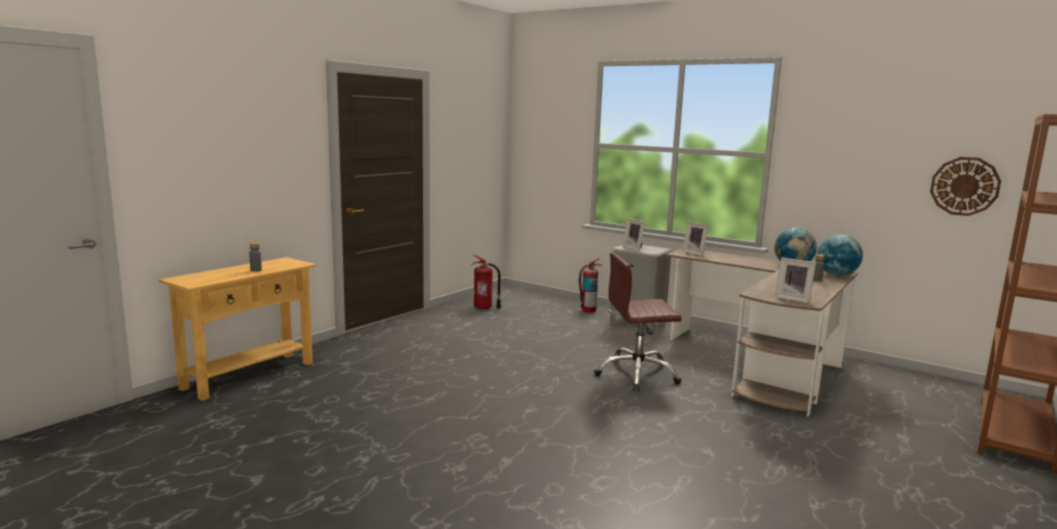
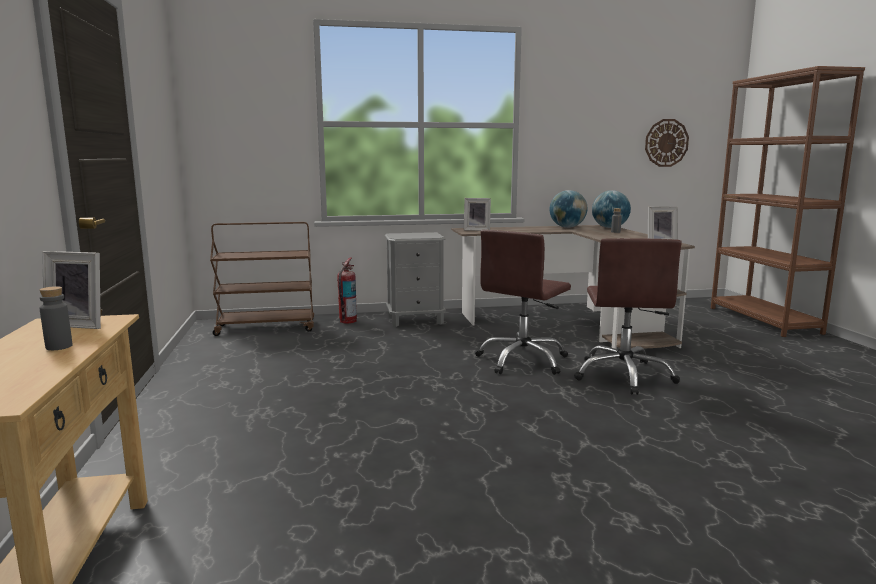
camera: 45 degrees left, 0 degrees up
fire extinguisher [472,255,501,309] -> none
picture frame [623,218,645,251] -> picture frame moved to [42,251,102,329]
none -> brown cart [210,222,314,336]
none -> brown office chair [574,238,682,395]

